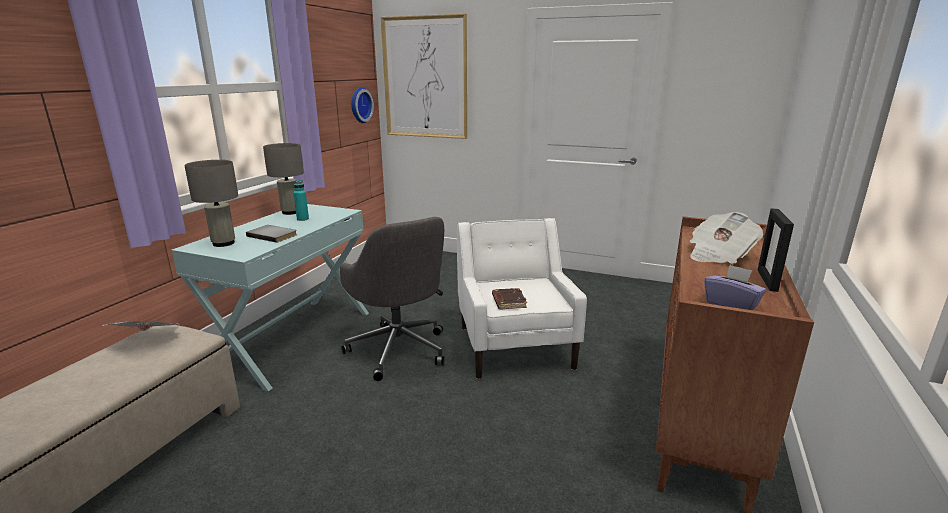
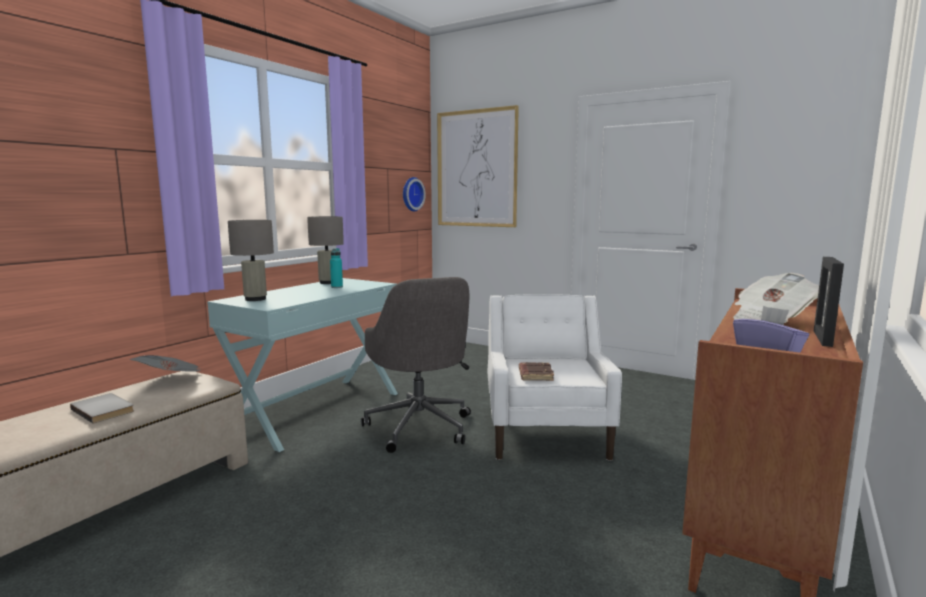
camera: 10 degrees right, 10 degrees down
grey book [246,225,297,243] -> grey book moved to [70,393,134,424]

